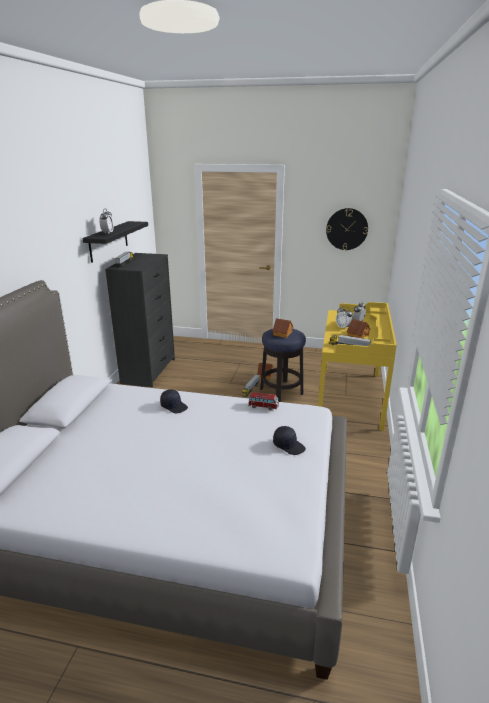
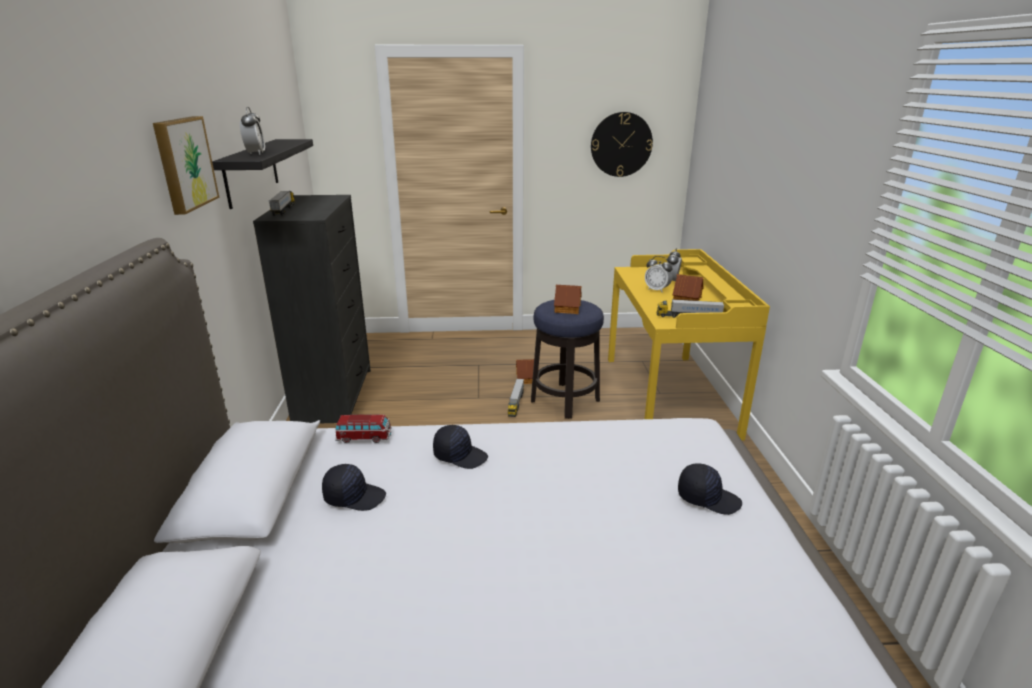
camera: 15 degrees left, 0 degrees up
toy car [248,392,279,410] -> toy car moved to [335,414,392,443]
none -> picture [153,116,220,215]
none -> black cap [322,464,386,511]

